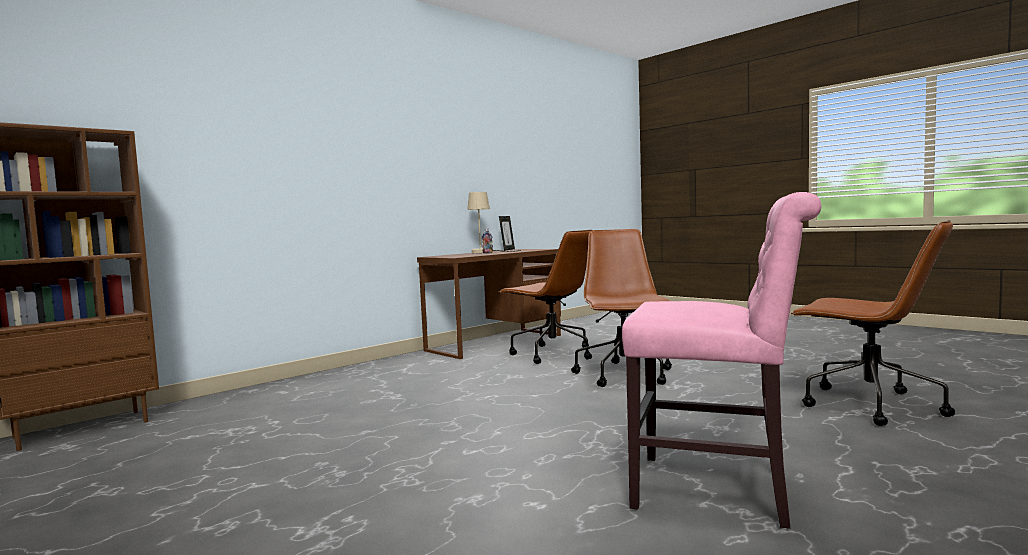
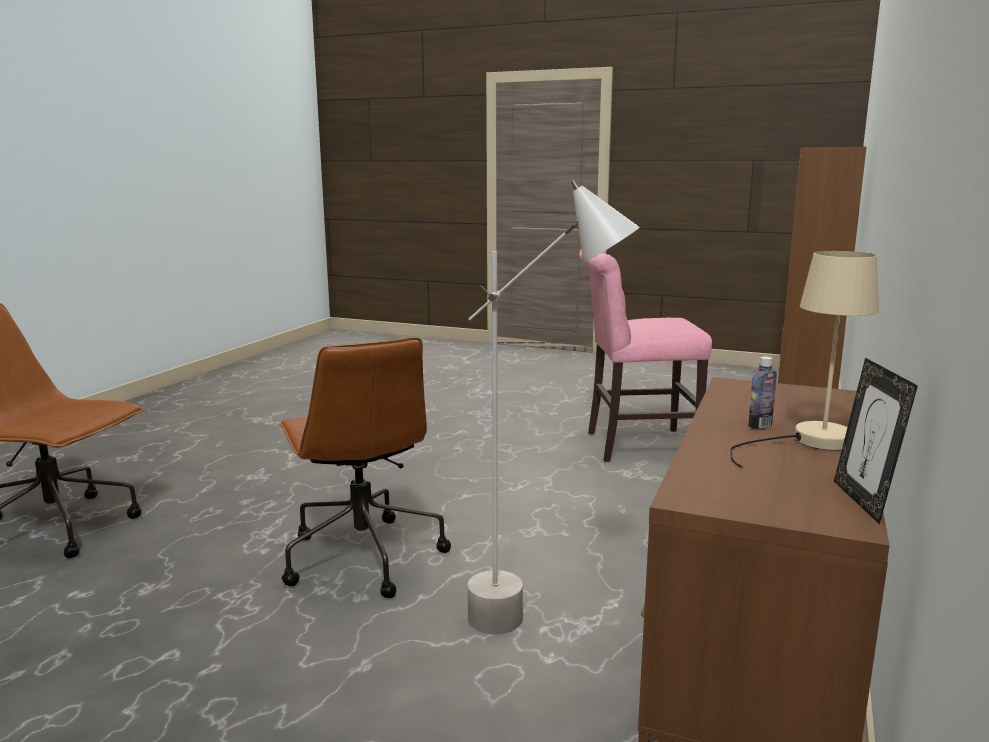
camera: 155 degrees right, 10 degrees up
brown office chair [500,230,592,364] -> grey floor lamp [468,180,640,634]
pink chair [622,192,821,529] -> pink chair moved to [579,250,712,462]

